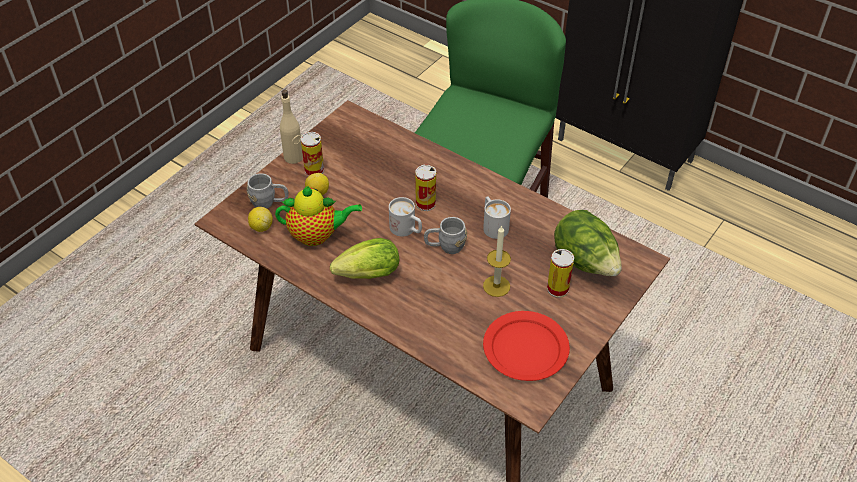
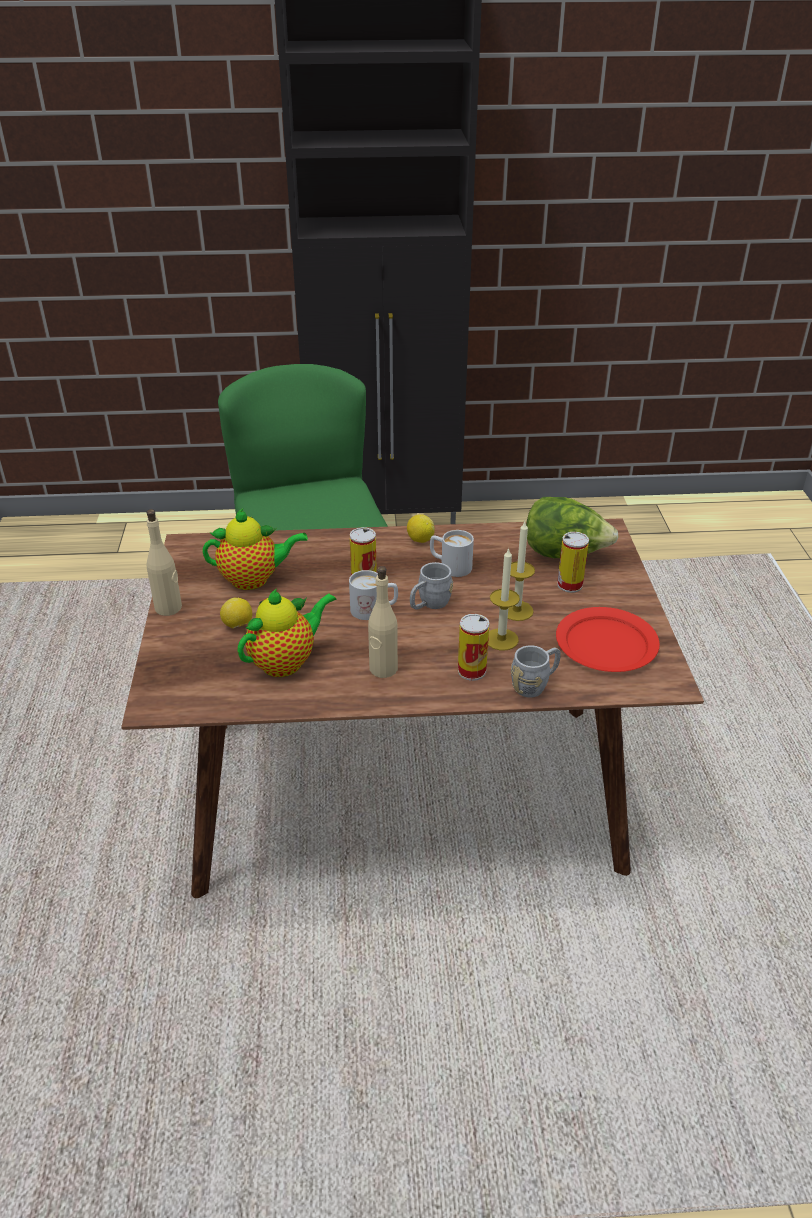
camera: 40 degrees left, 10 degrees down
grey mug [247,173,289,208] -> grey mug moved to [511,645,561,698]
lemon [248,207,273,232] -> lemon moved to [407,514,435,543]
can [301,132,324,176] -> can moved to [458,614,489,681]
lettuce [330,238,399,279] -> beige bottle [368,566,398,678]
none -> teapot [202,509,308,590]
none -> candle [488,547,520,650]

